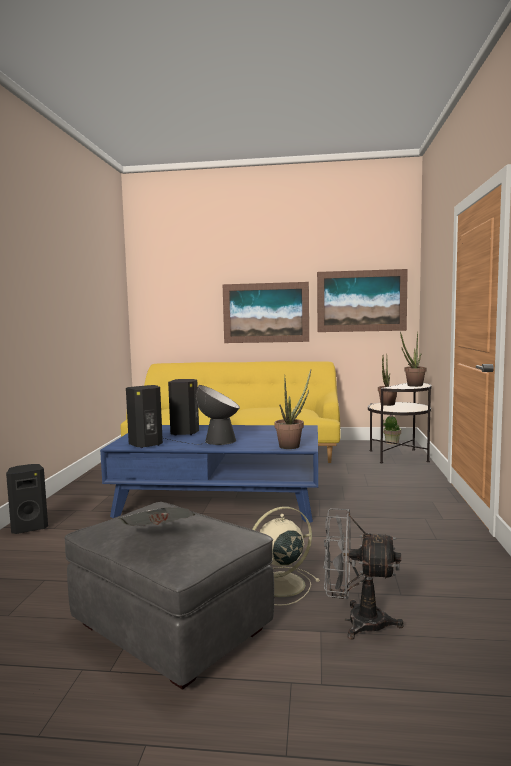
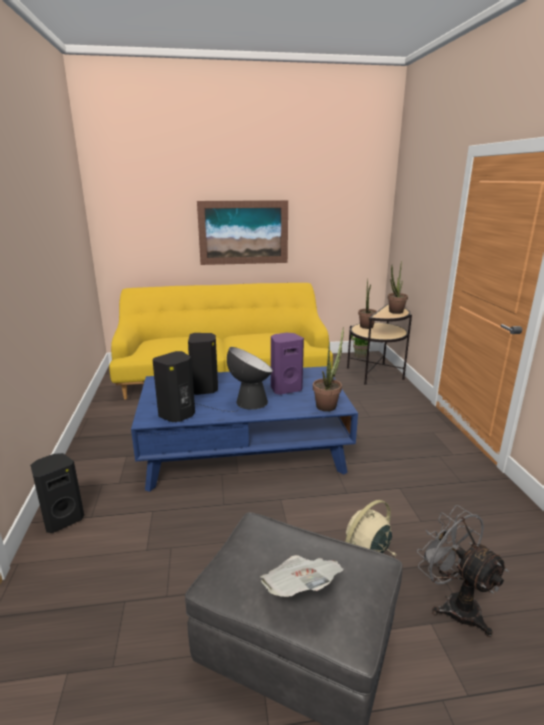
camera: 15 degrees left, 15 degrees up
picture [317,269,408,332] -> none
grey fan [323,508,404,639] -> grey fan turned 60 degrees clockwise [417,505,509,637]
none -> purple speaker [271,333,304,395]

